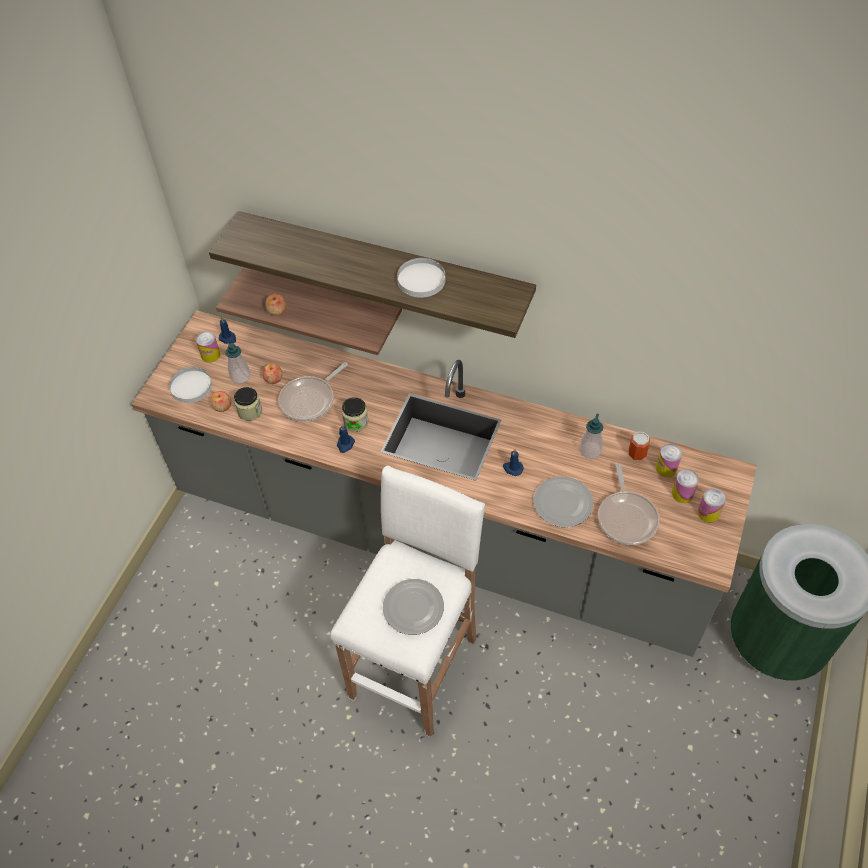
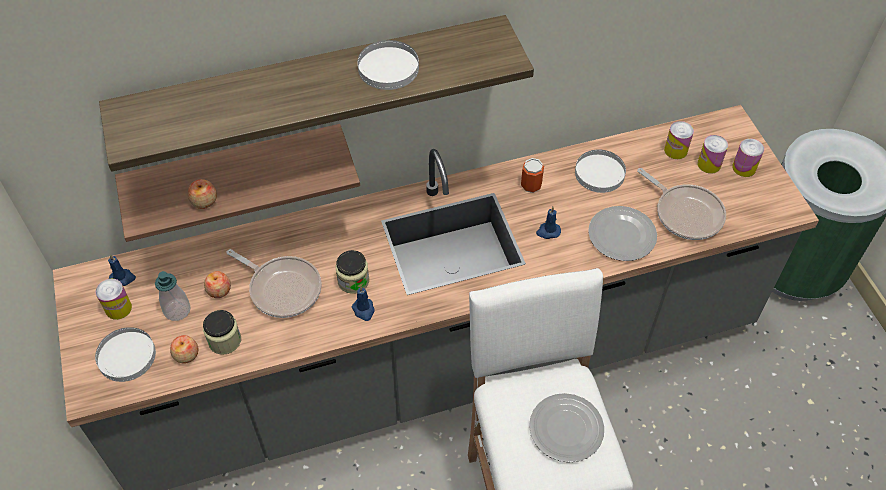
camera: 40 degrees left, 0 degrees up
frying pan [278,362,348,422] -> frying pan turned 60 degrees counterclockwise [226,249,321,318]
soap dispenser [580,414,603,459] -> white plate [575,150,626,193]
can [628,432,650,461] -> can moved to [521,158,544,193]

